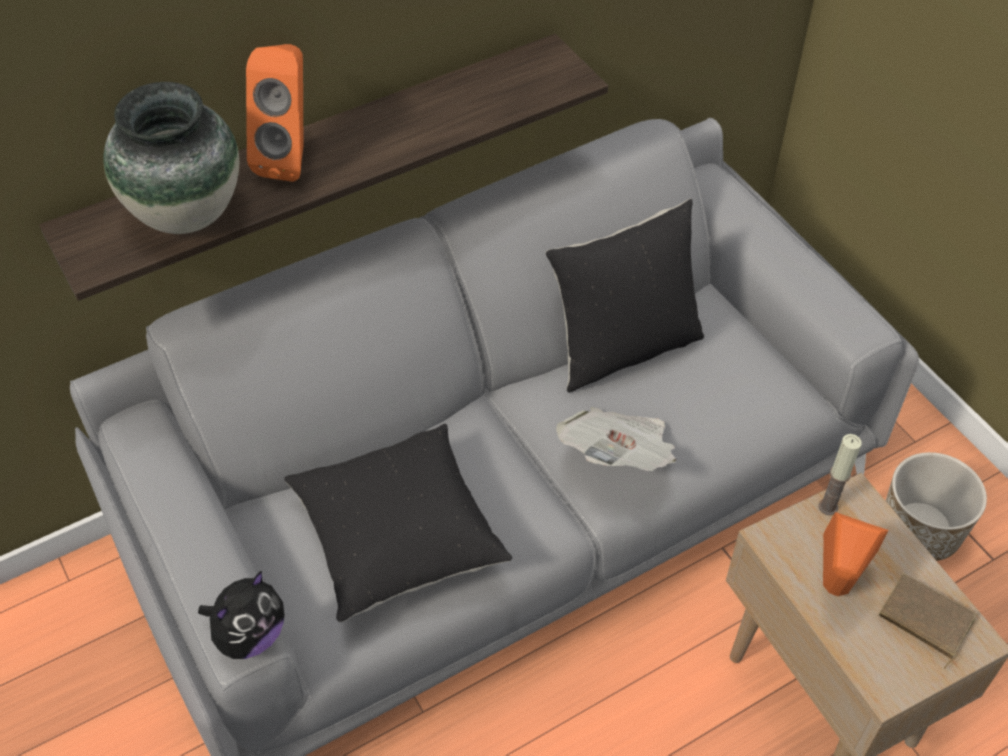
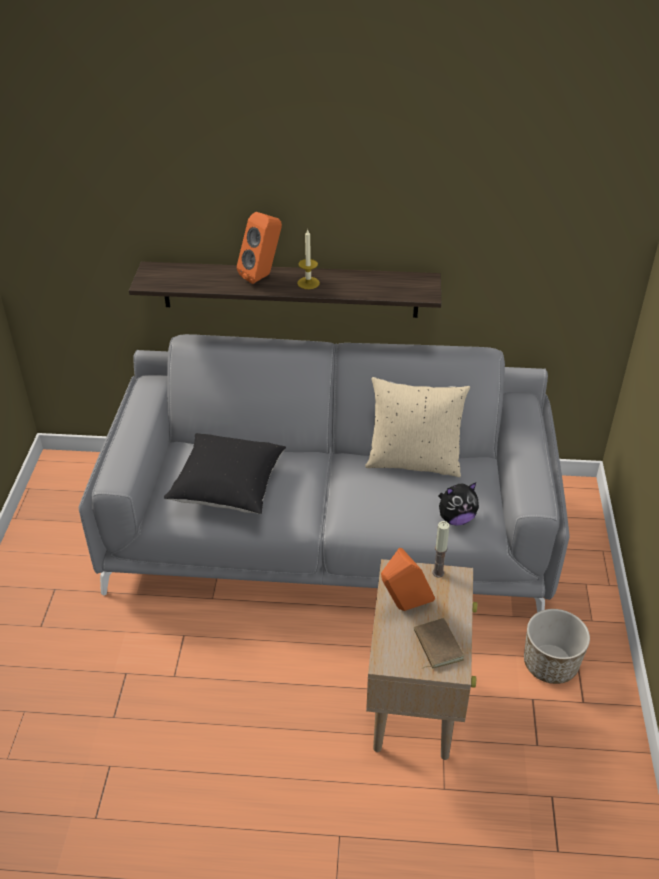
camera: 35 degrees right, 10 degrees down
vase [104,82,239,234] -> none
plush toy [198,571,284,659] -> plush toy moved to [439,483,479,526]
black pillow [545,199,704,392] -> beige pillow [365,377,470,477]
newspaper [556,407,676,471] -> none
none -> candle [297,230,320,289]

